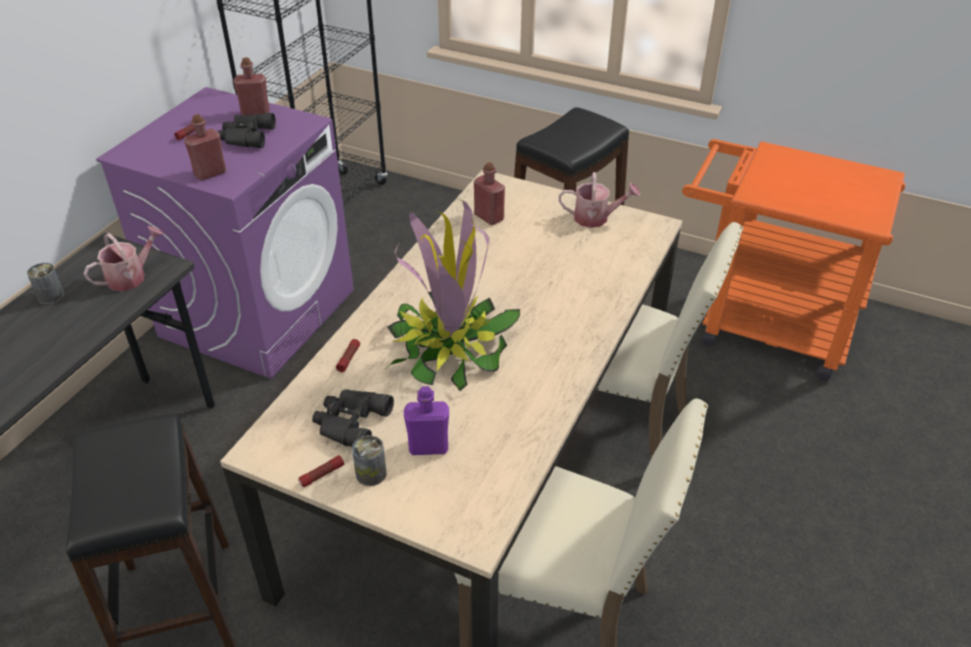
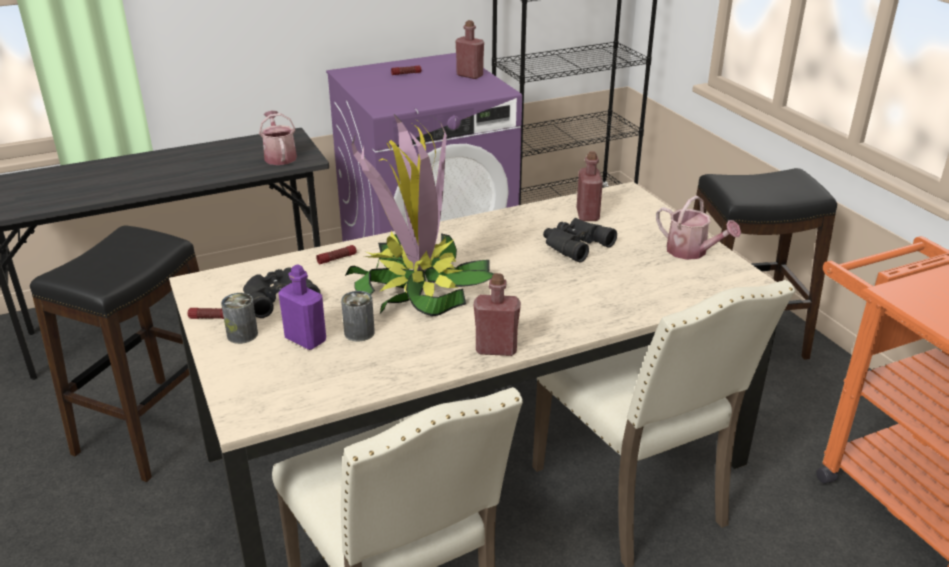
camera: 40 degrees right, 10 degrees down
can [27,263,64,304] -> can moved to [341,291,375,341]
watering can [83,226,164,291] -> watering can turned 105 degrees counterclockwise [259,111,297,165]
red bottle [184,114,226,180] -> red bottle moved to [474,273,521,356]
black binoculars [217,113,276,148] -> black binoculars moved to [543,218,617,263]

